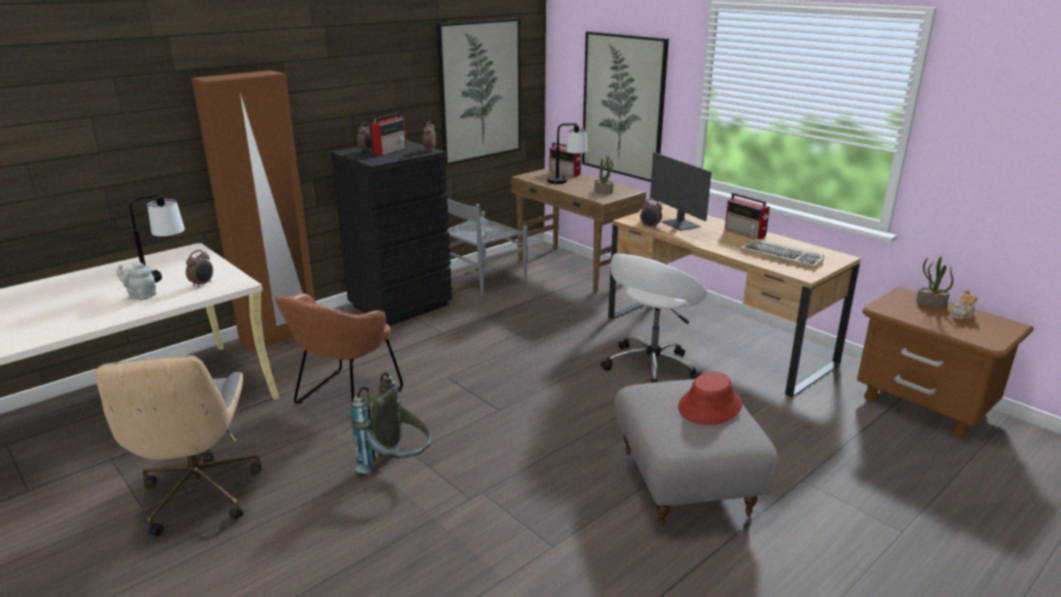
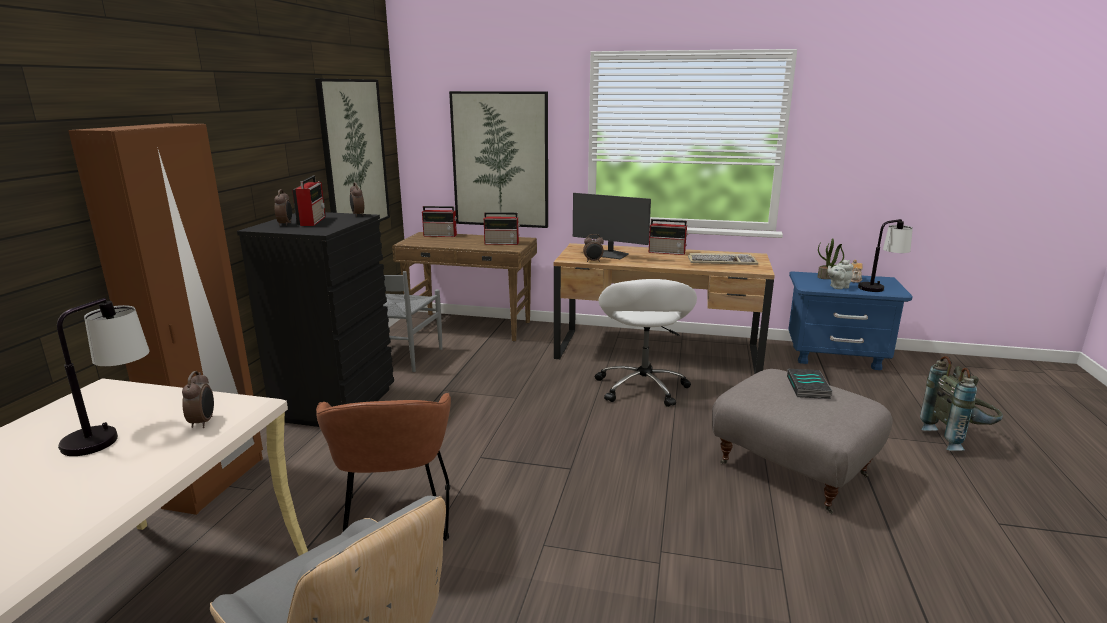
camera: 35 degrees left, 5 degrees down
grey teapot [116,262,157,300] -> grey teapot moved to [827,260,854,289]
grey backpack [350,372,431,474] -> grey backpack moved to [920,356,1003,451]
table lamp [547,123,587,184] -> table lamp moved to [858,219,913,292]
potted plant [594,155,613,194] -> radio [484,212,520,245]
red hat [678,372,743,425] -> book [787,369,832,399]
brown nightstand [857,287,1034,437] -> blue nightstand [788,271,912,370]

